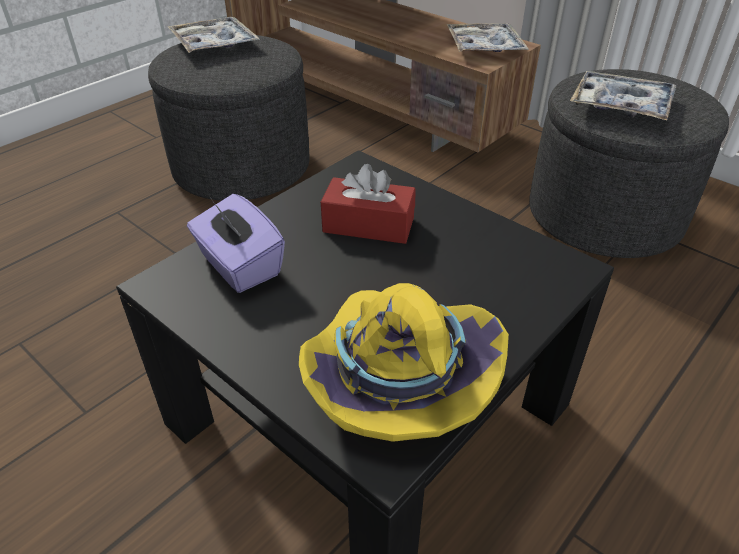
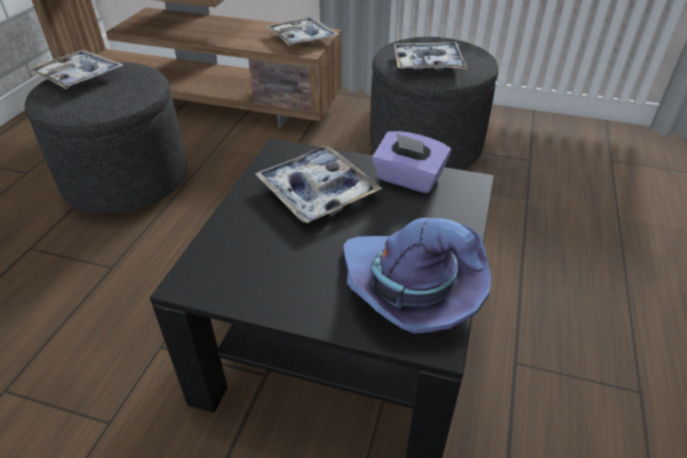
camera: 25 degrees left, 0 degrees up
purple tissue box [187,194,285,293] -> purple tissue box moved to [372,131,451,193]
yellow hat [299,283,509,442] -> purple hat [343,218,491,334]
red tissue box [321,164,416,244] -> tray [255,146,382,223]

